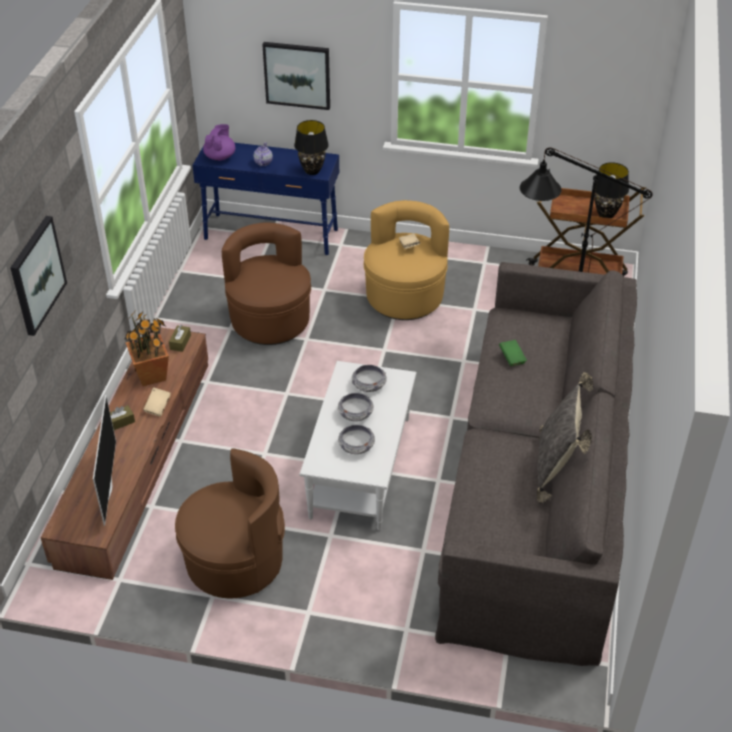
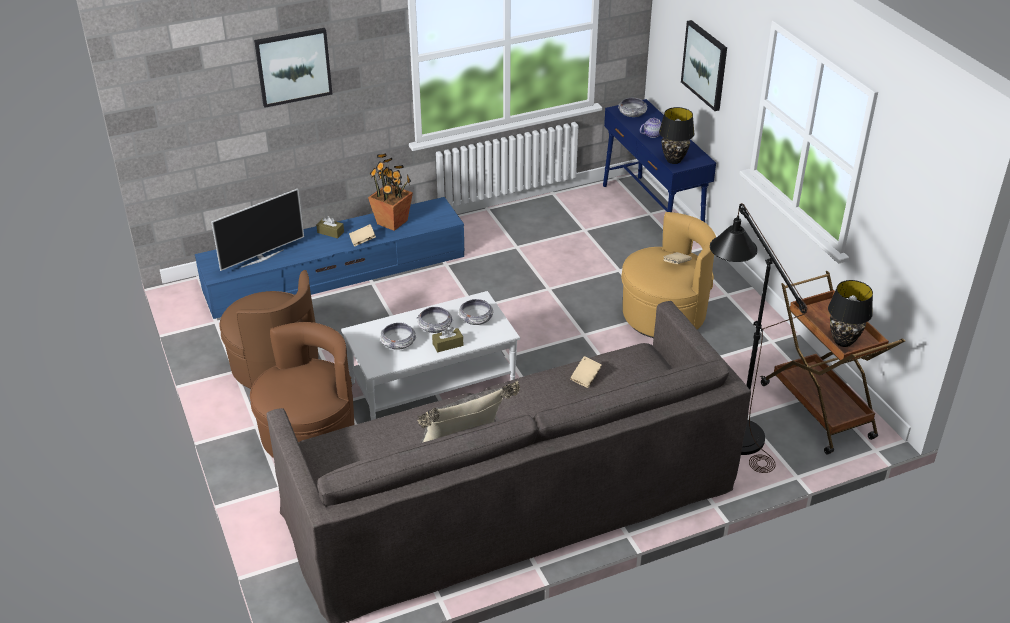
camera: 55 degrees right, 5 degrees down
brown tv stand [40,328,208,580] -> blue tv stand [195,197,464,319]
brown tissue box [169,325,191,352] -> brown tissue box moved to [432,327,463,352]
purple teapot [203,124,236,161] -> bowl [618,98,648,117]
brown armchair [222,222,311,345] -> brown armchair moved to [250,322,354,458]
green book [499,340,527,366] -> beige book [570,356,602,388]

